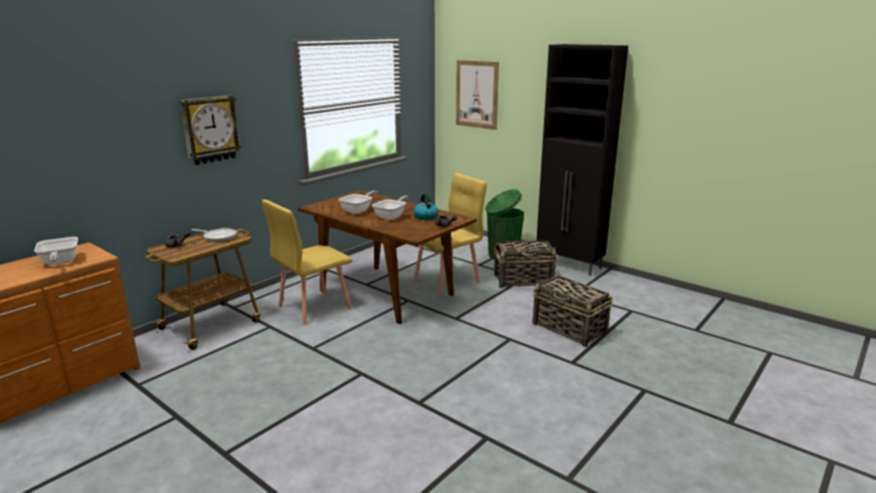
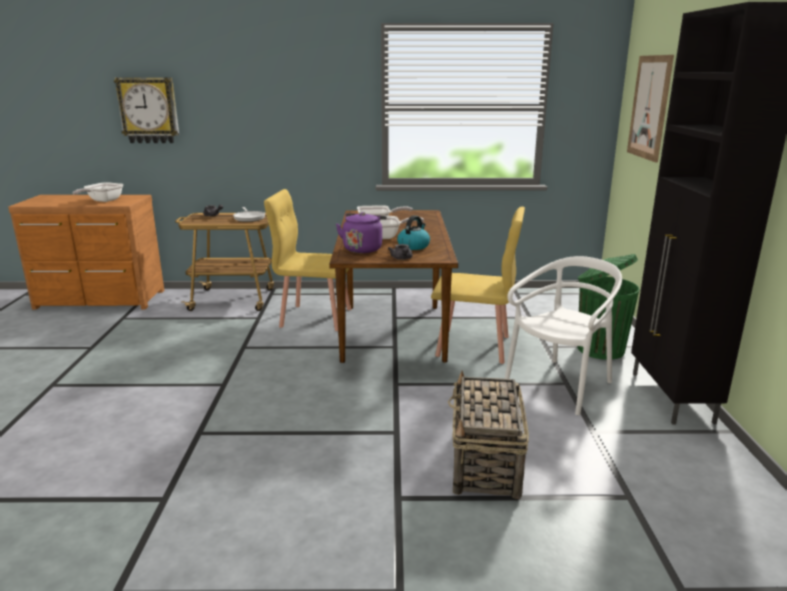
camera: 50 degrees right, 0 degrees up
wall clock [180,95,242,165] -> wall clock moved to [114,77,179,143]
basket [494,240,557,288] -> white chair [505,256,622,415]
none -> purple kettle [336,212,387,253]

